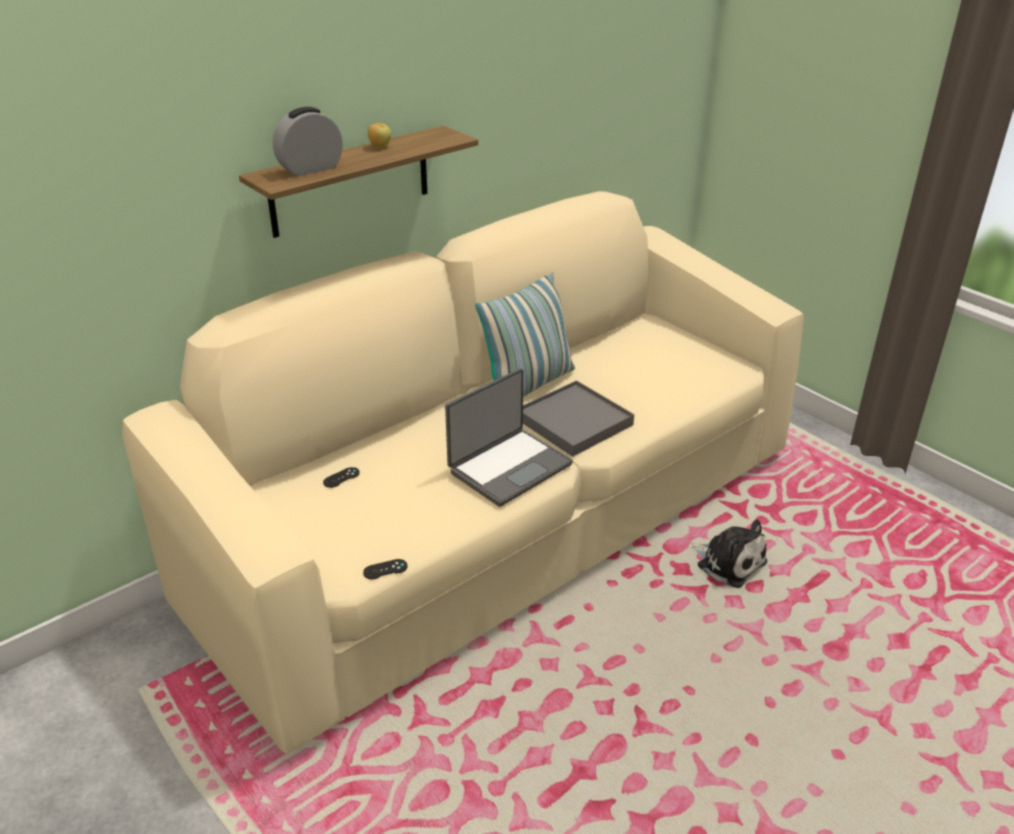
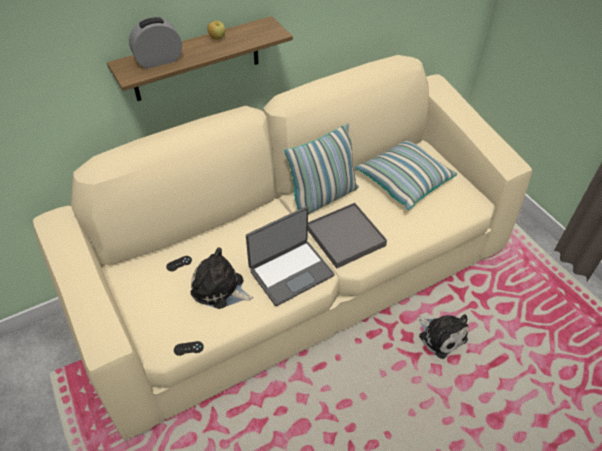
camera: 10 degrees right, 15 degrees up
none -> plush toy [190,247,254,309]
none -> pillow [355,141,457,210]

